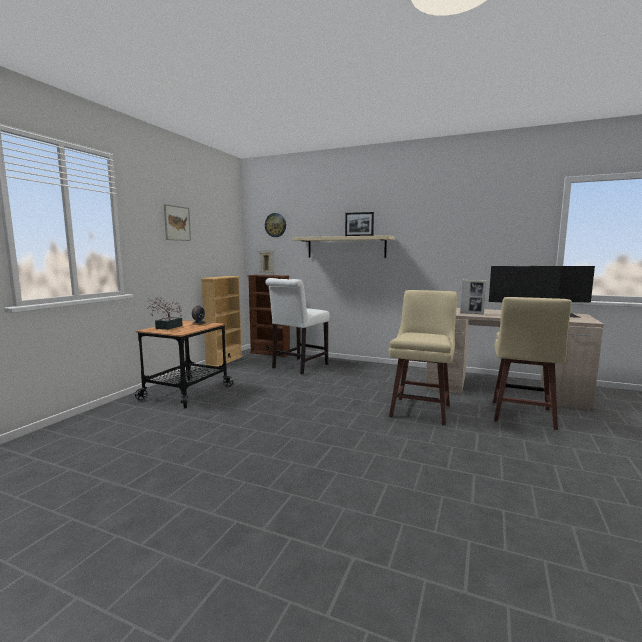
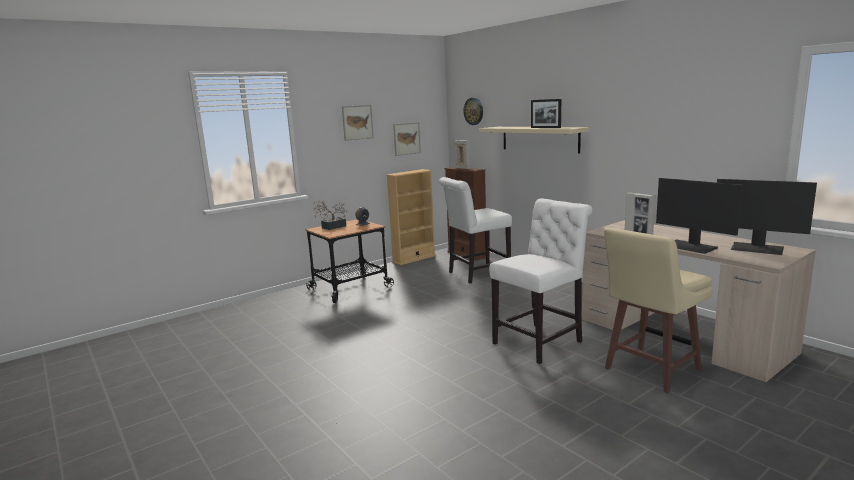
camera: 30 degrees right, 5 degrees up
beige stool [389,290,457,425] -> white chair [489,199,592,364]
none -> picture [393,122,421,156]

